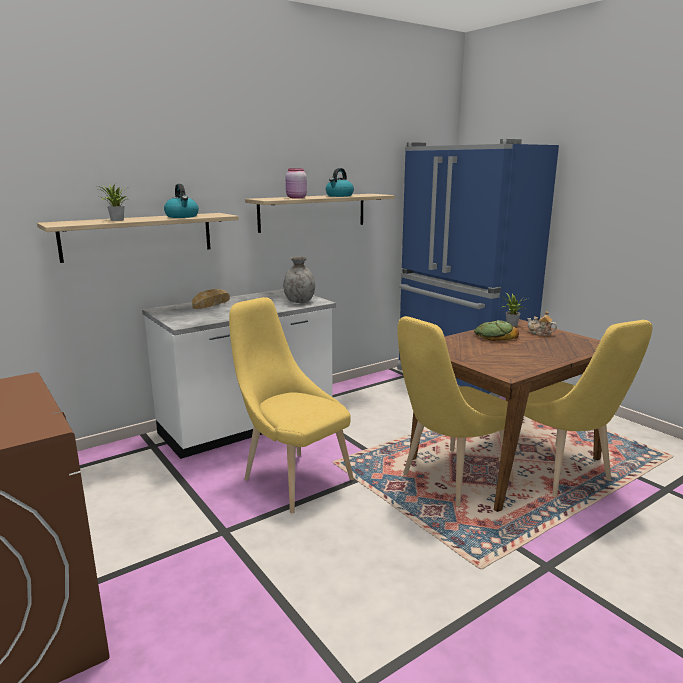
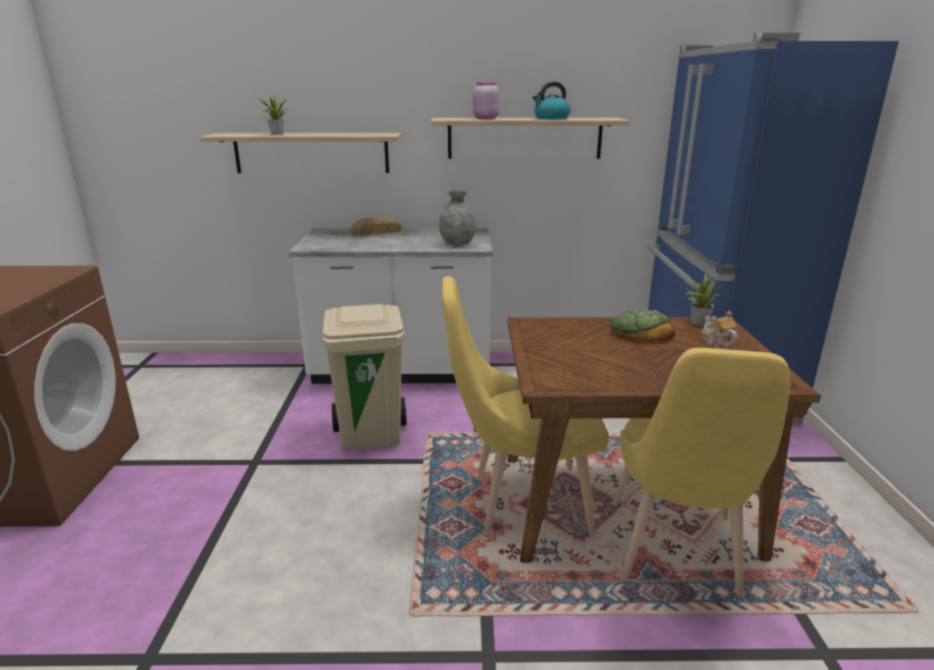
camera: 35 degrees right, 5 degrees up
kettle [164,184,199,218] -> none
yellow chair [229,297,354,513] -> beige trash can [322,304,407,451]

